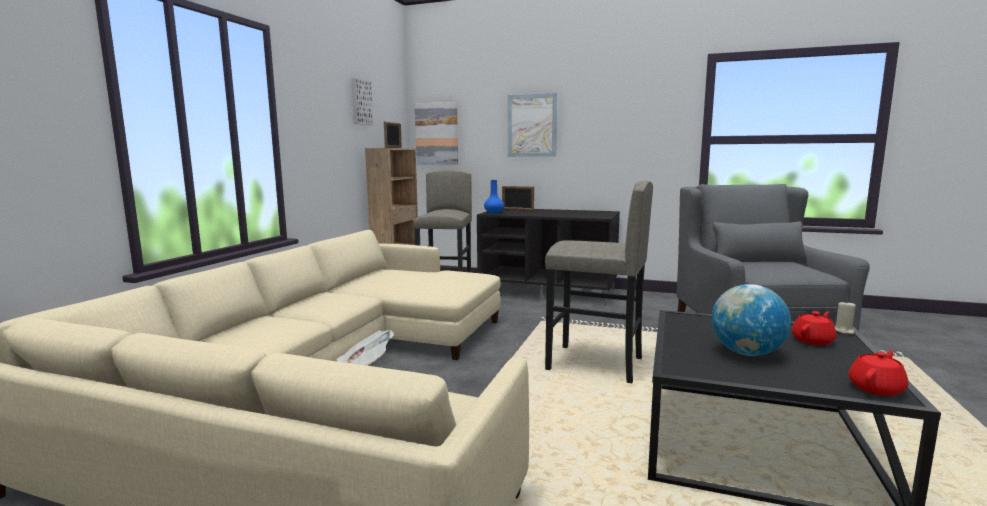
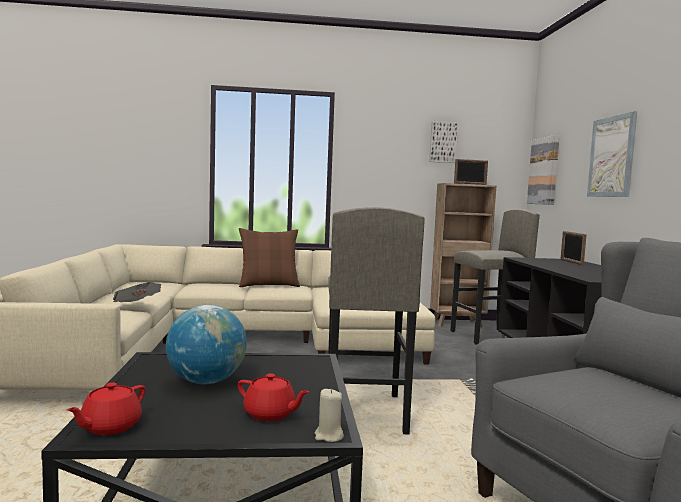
camera: 65 degrees right, 5 degrees down
blue vase [484,180,504,213] -> none
red teapot [848,350,908,396] -> red teapot turned 90 degrees clockwise [67,382,145,435]
none -> brown pillow [239,228,300,287]

